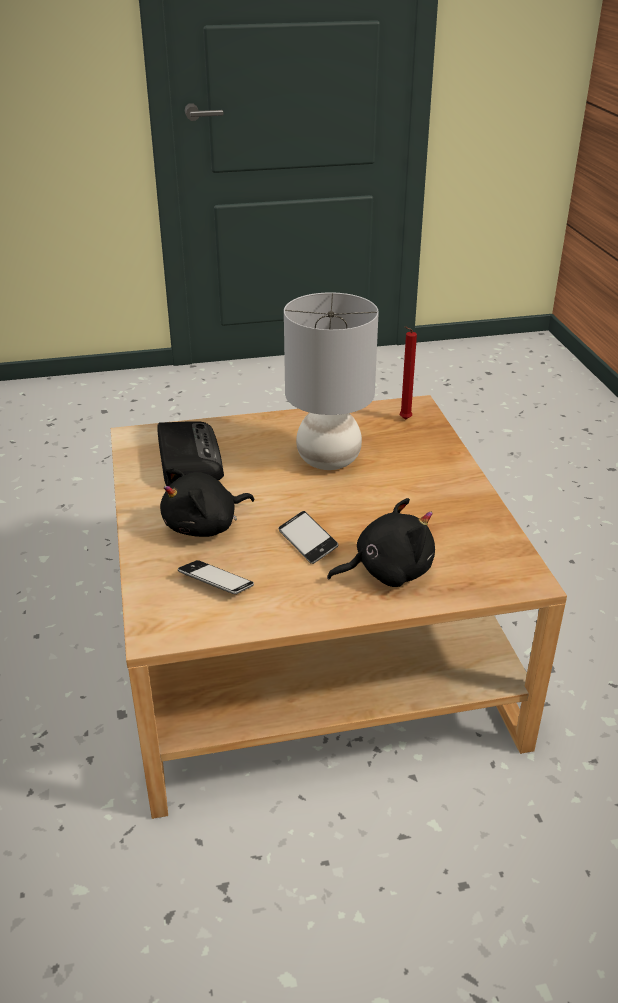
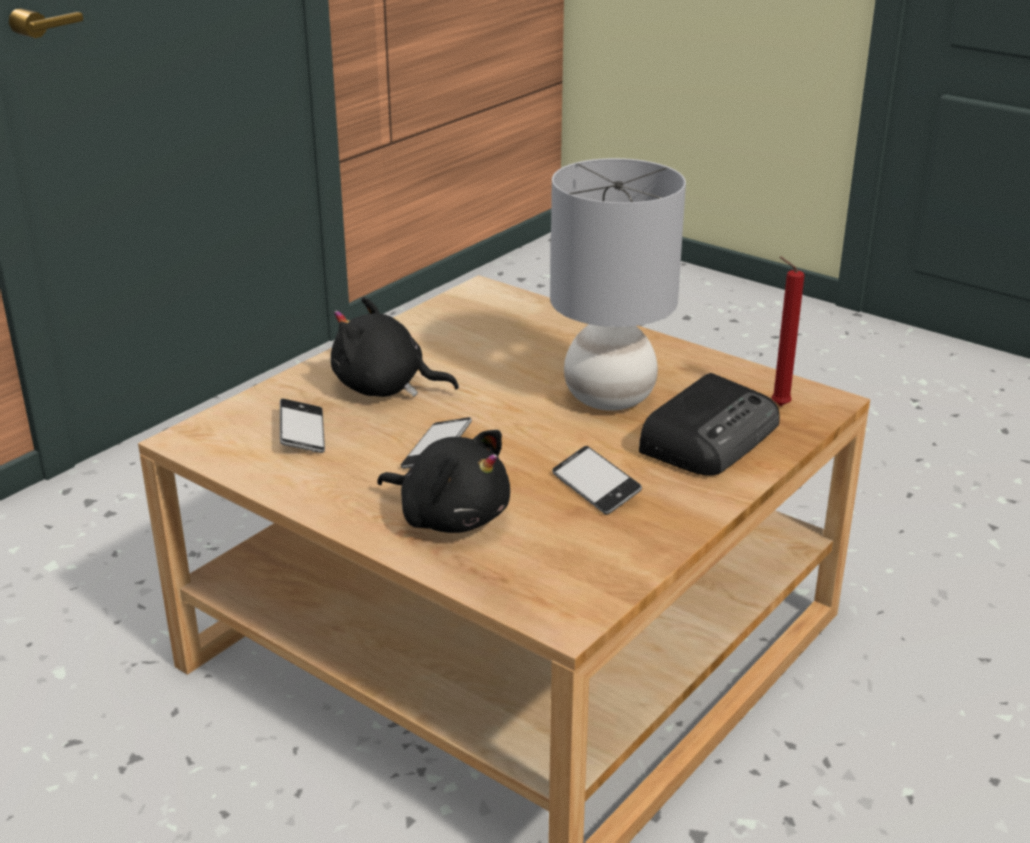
camera: 50 degrees right, 5 degrees down
radio [157,421,224,486] -> radio moved to [639,373,780,476]
none -> phone [552,446,642,514]

